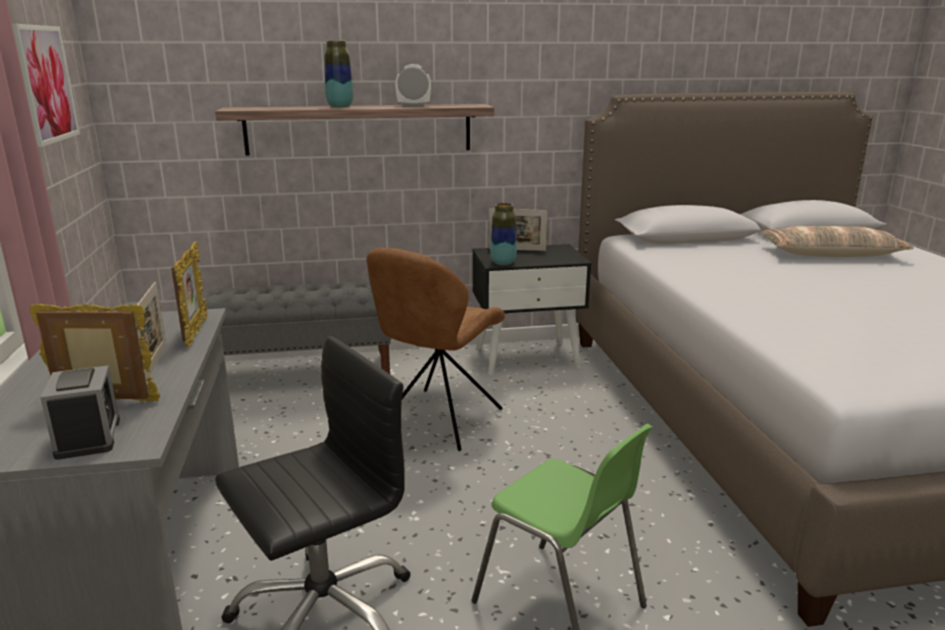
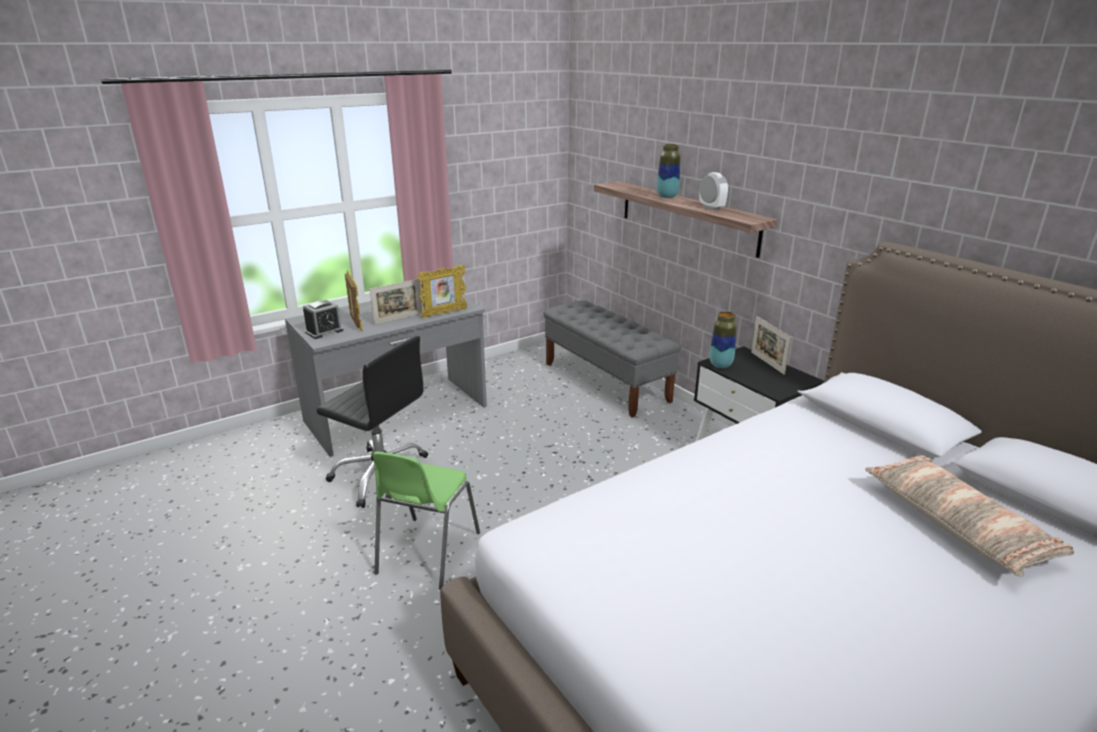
camera: 65 degrees right, 5 degrees up
picture [12,24,80,147] -> none
brown chair [366,248,505,451] -> none

